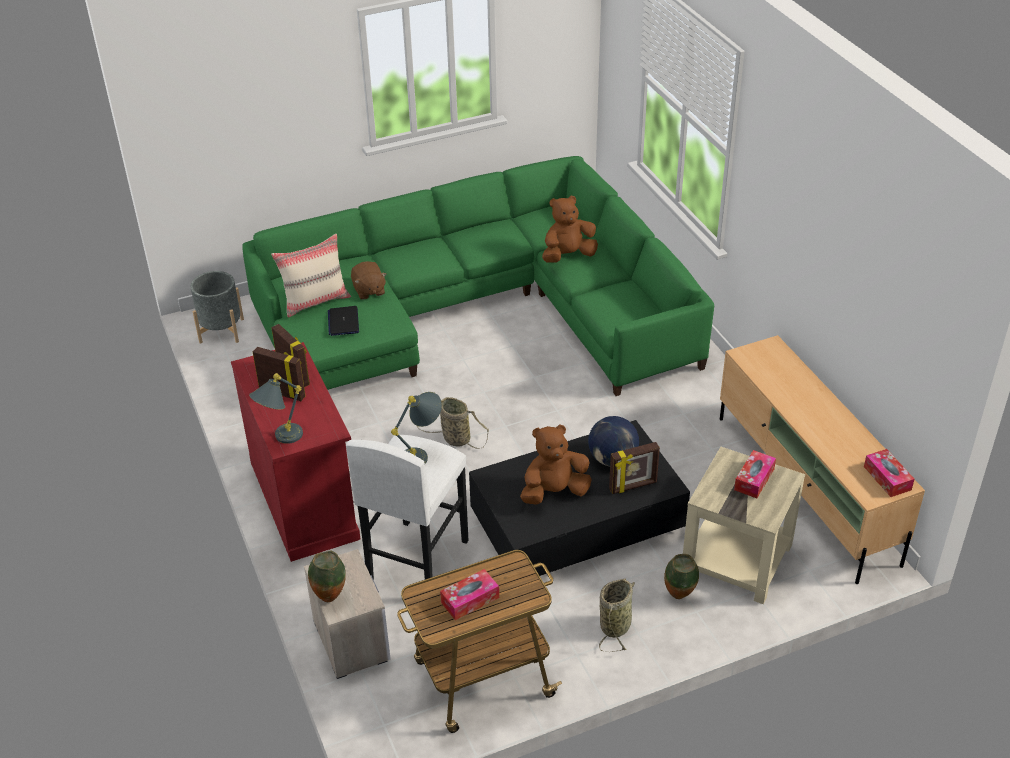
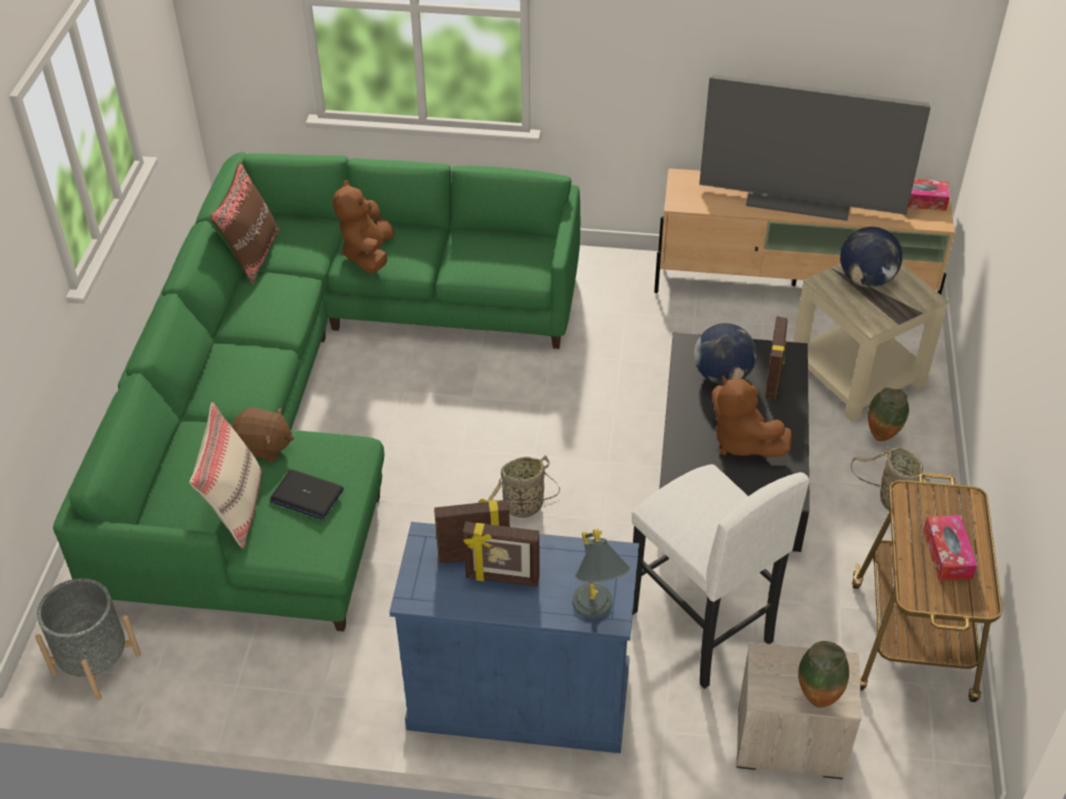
camera: 60 degrees left, 5 degrees up
red cabinet [231,342,360,562] -> blue cabinet [389,522,639,753]
picture frame [253,347,306,401] -> picture frame turned 135 degrees counterclockwise [463,522,540,587]
grey table lamp [391,392,442,464] -> none
brown plush toy [520,424,592,505] -> brown plush toy turned 45 degrees counterclockwise [712,375,792,457]
tissue box [734,450,776,498] -> globe [840,227,902,288]
none -> brown pillow [210,162,280,284]
none -> television [699,74,931,221]

